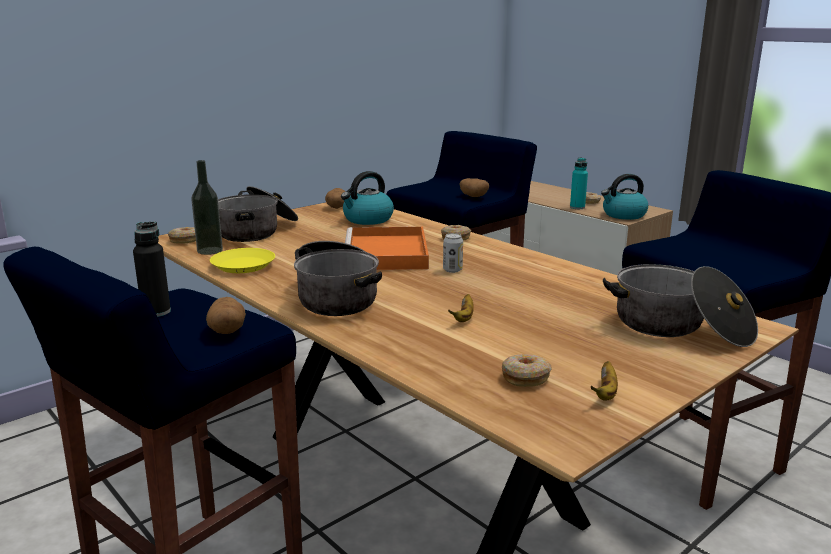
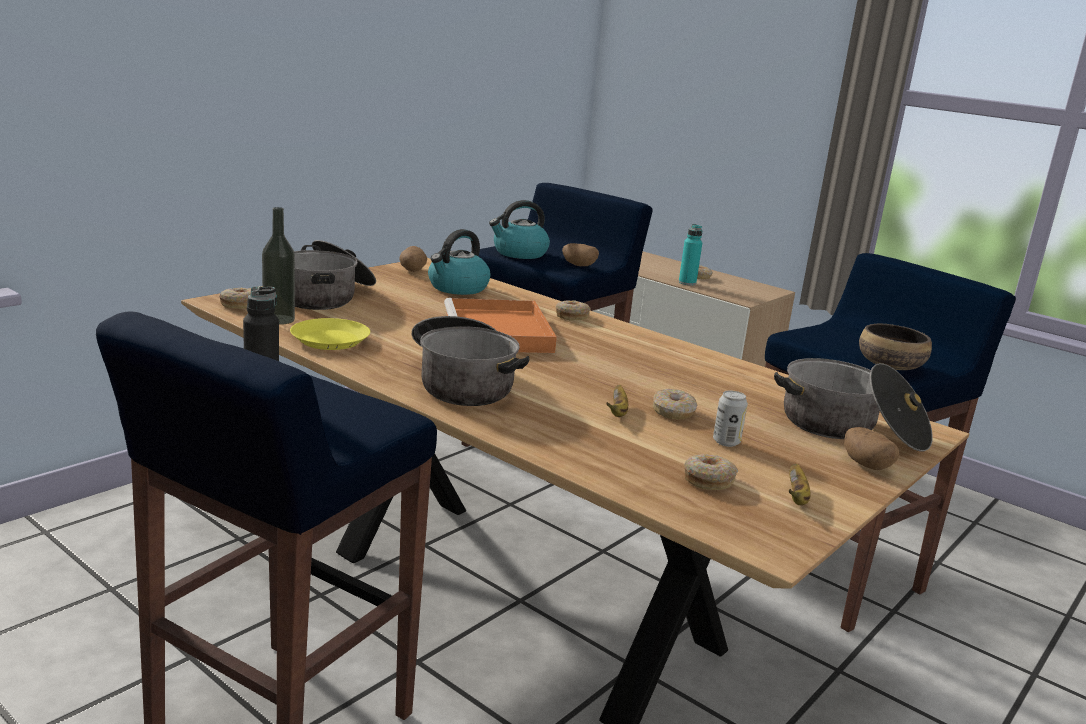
camera: 10 degrees left, 0 degrees up
potato [206,297,246,334] -> potato moved to [844,427,899,470]
can [443,233,463,273] -> can moved to [713,390,748,447]
kettle [601,174,648,220] -> kettle moved to [489,200,550,259]
none -> donut [653,389,697,419]
none -> bowl [859,324,932,370]

